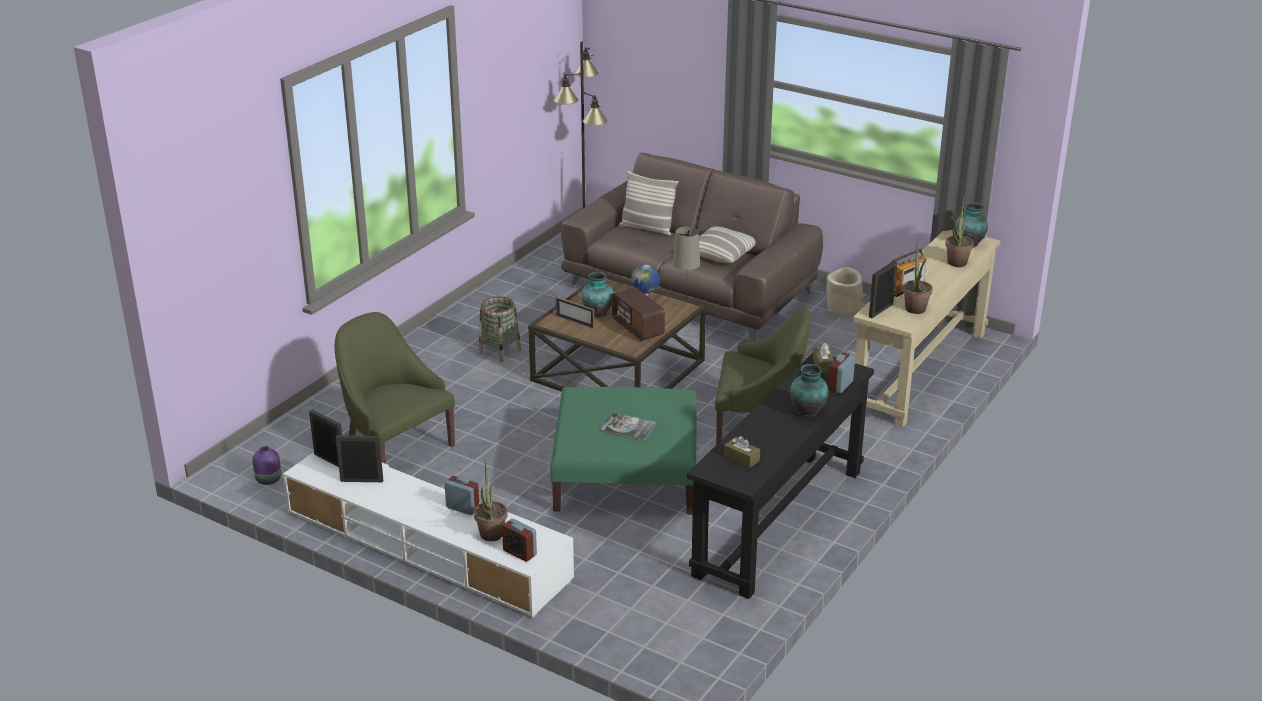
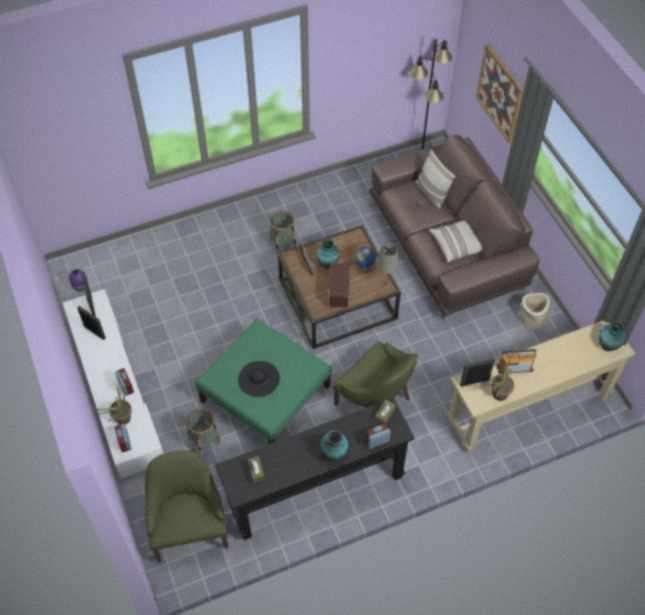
camera: 35 degrees right, 25 degrees up
green armchair [334,312,455,464] -> green armchair moved to [145,450,229,562]
book [600,412,657,441] -> black hat [238,361,280,397]
potted plant [945,195,974,267] -> none
none -> basket [186,408,221,456]
none -> picture [476,44,524,144]

